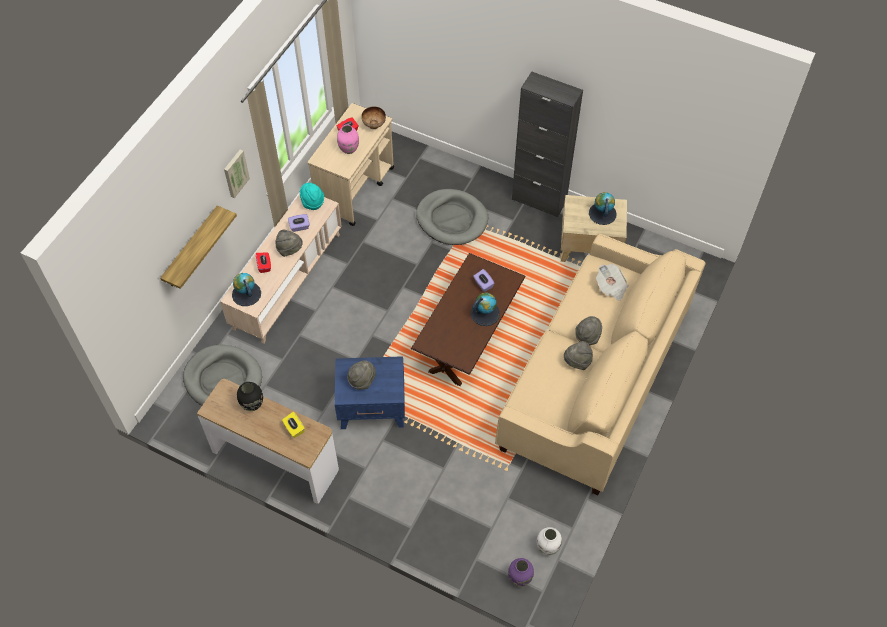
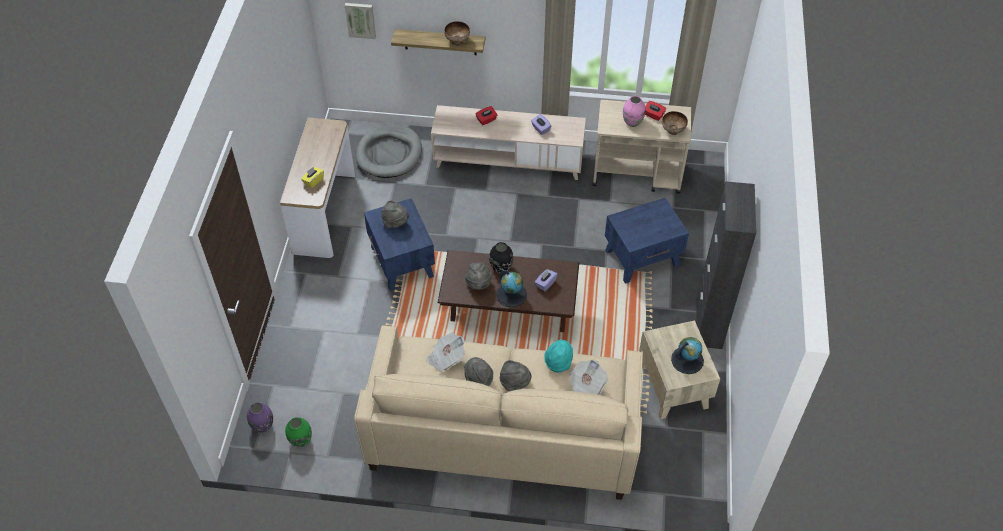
camera: 70 degrees right, 5 degrees down
picture [224,150,250,198] -> picture moved to [345,3,376,39]
globe [232,273,261,306] -> none
black vase [237,382,263,411] -> black vase moved to [489,242,513,273]
grey hat [276,230,303,257] -> grey hat moved to [465,262,492,290]
turquoise hat [300,183,324,210] -> turquoise hat moved to [544,340,573,372]
grey dog bed [416,189,488,245] -> blue side table [605,198,689,284]
white vase [537,527,562,555] -> green vase [285,417,312,447]
none -> newspaper [426,333,465,373]
none -> bowl [444,21,470,45]

